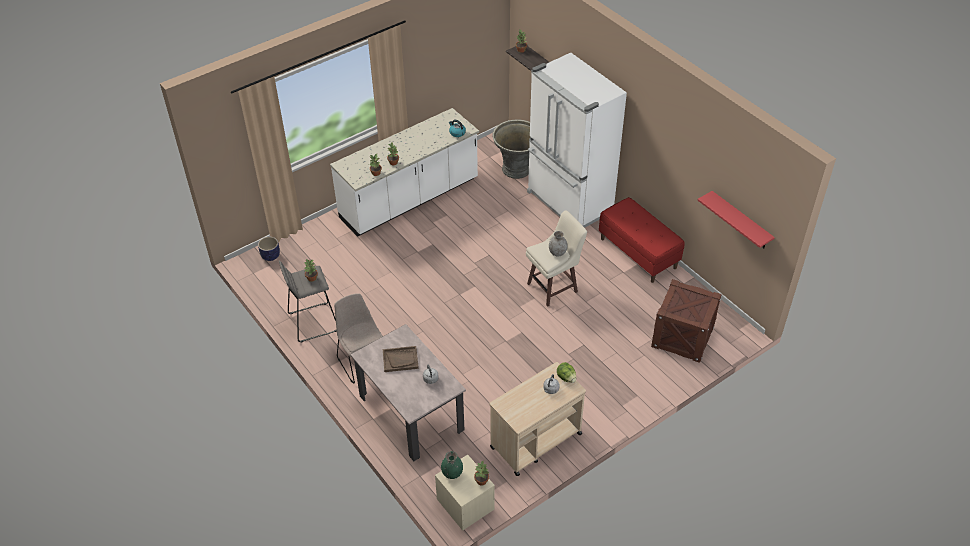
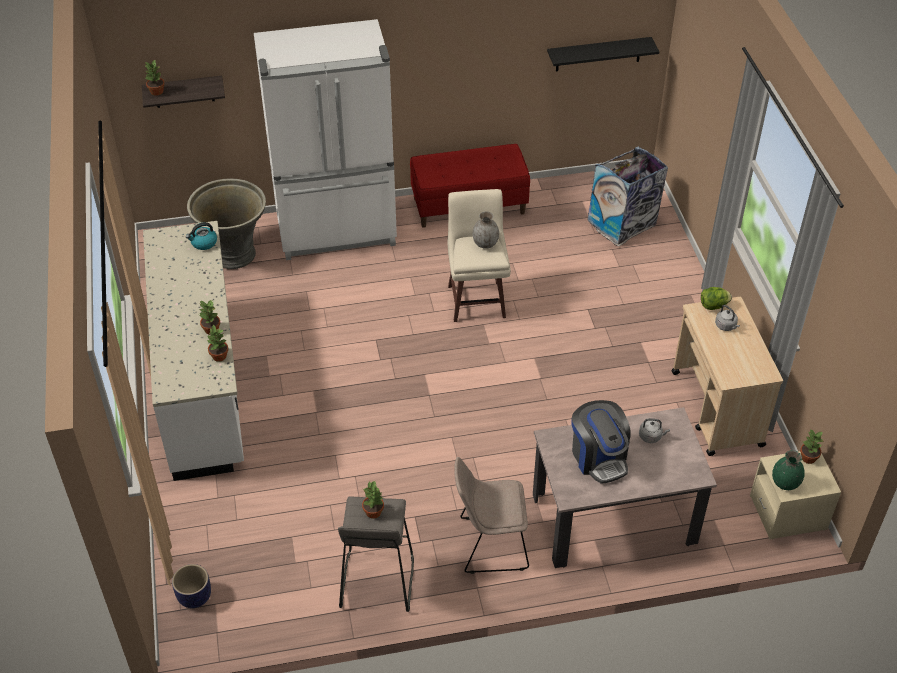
camera: 65 degrees left, 0 degrees up
brown tray [383,346,419,372] -> coffee machine [572,400,631,484]
crate [651,279,722,363] -> trash can [587,147,668,246]
red shelf [698,191,775,248] -> black shelf [547,37,659,71]

